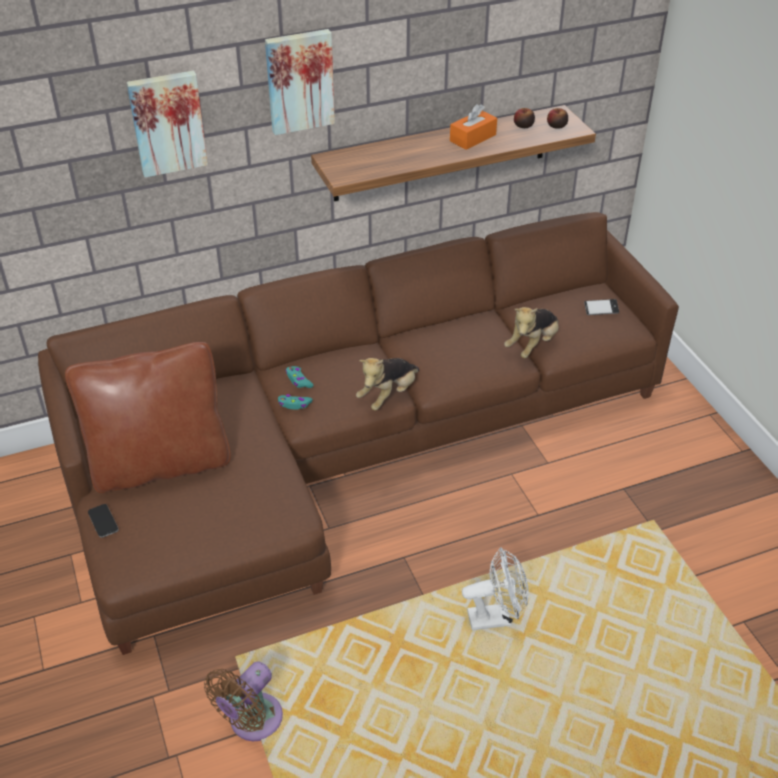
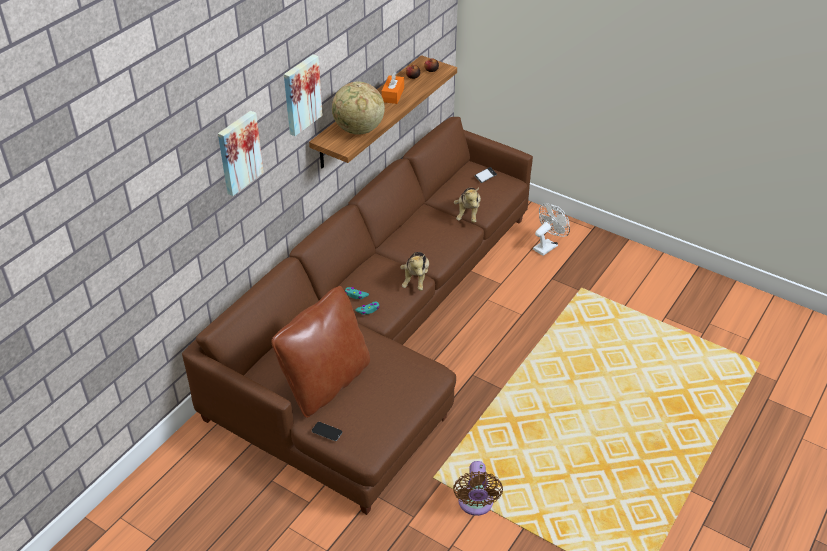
camera: 35 degrees left, 0 degrees up
white fan [462,547,529,630] -> white fan moved to [533,203,570,256]
none -> globe [332,82,385,135]

